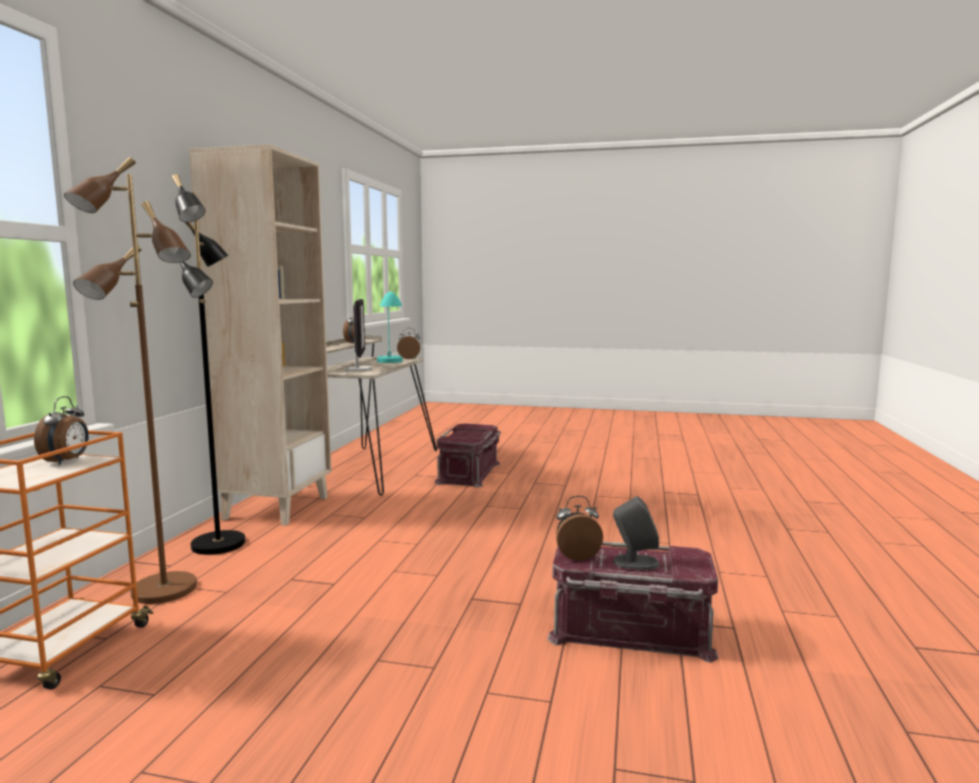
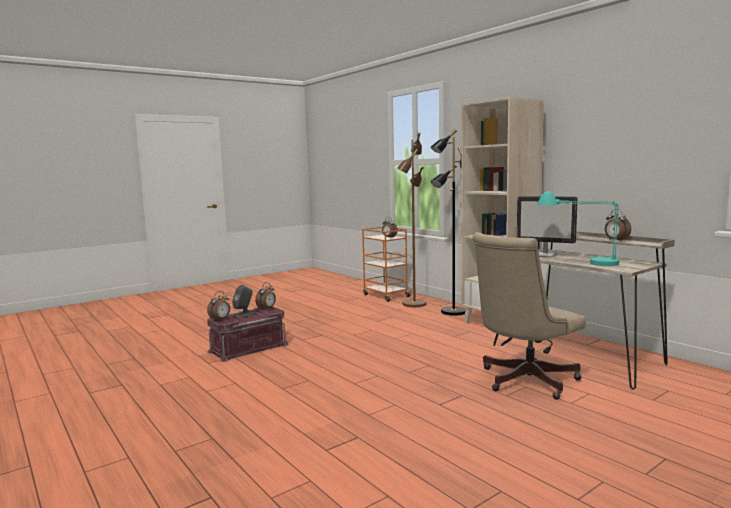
camera: 130 degrees right, 0 degrees up
alarm clock [397,328,420,359] -> alarm clock moved to [207,291,230,321]
red storage box [434,424,501,488] -> beige office chair [472,232,586,400]

